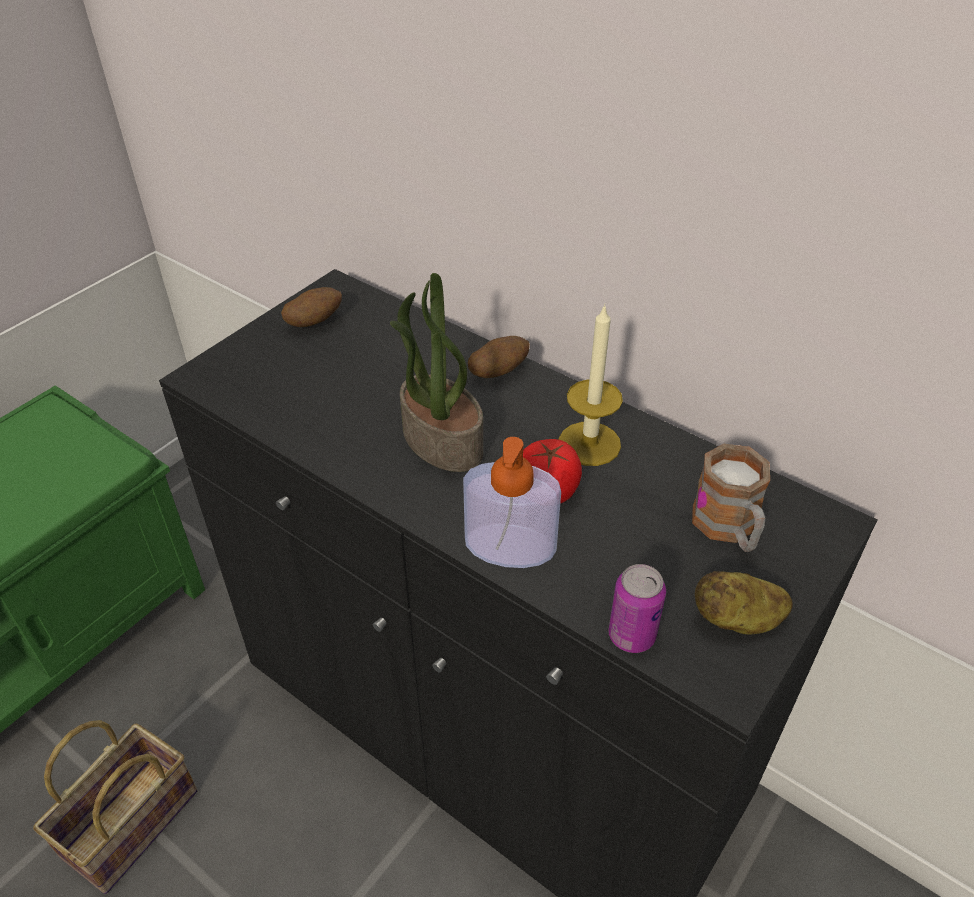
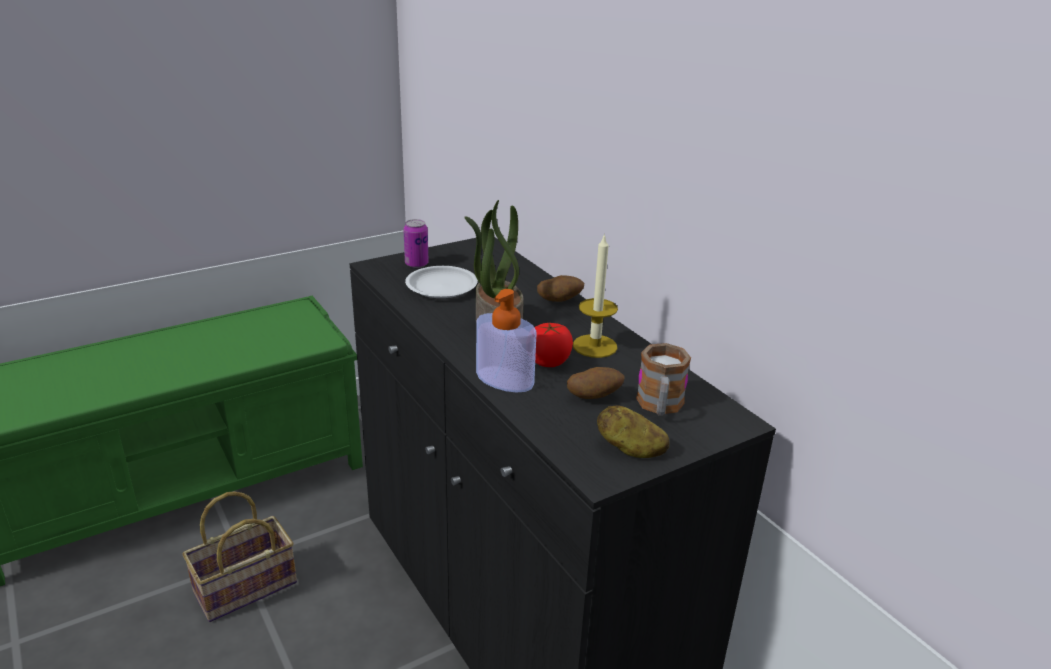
camera: 20 degrees right, 15 degrees down
potato [281,287,342,327] -> potato moved to [567,367,624,399]
can [608,564,666,653] -> can moved to [403,219,429,268]
none -> white plate [405,266,478,298]

